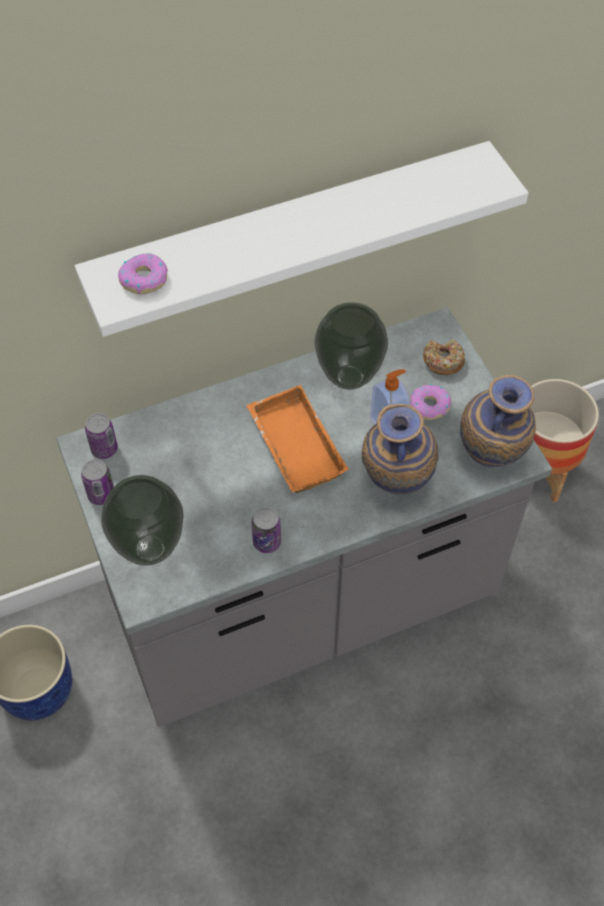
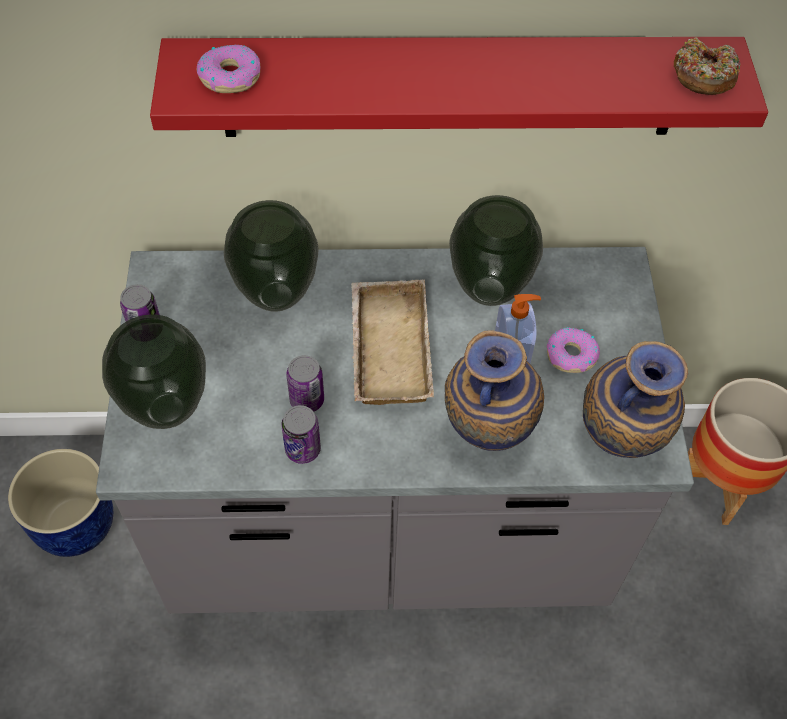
camera: 20 degrees right, 0 degrees up
white shelf [75,141,528,337] -> red shelf [150,37,768,137]
can [85,413,118,459] -> can moved to [286,355,324,412]
orange tray [247,385,349,493] -> beige tray [351,279,434,405]
donut [423,339,465,375] -> donut moved to [674,37,741,95]
none -> vase [224,200,319,312]

